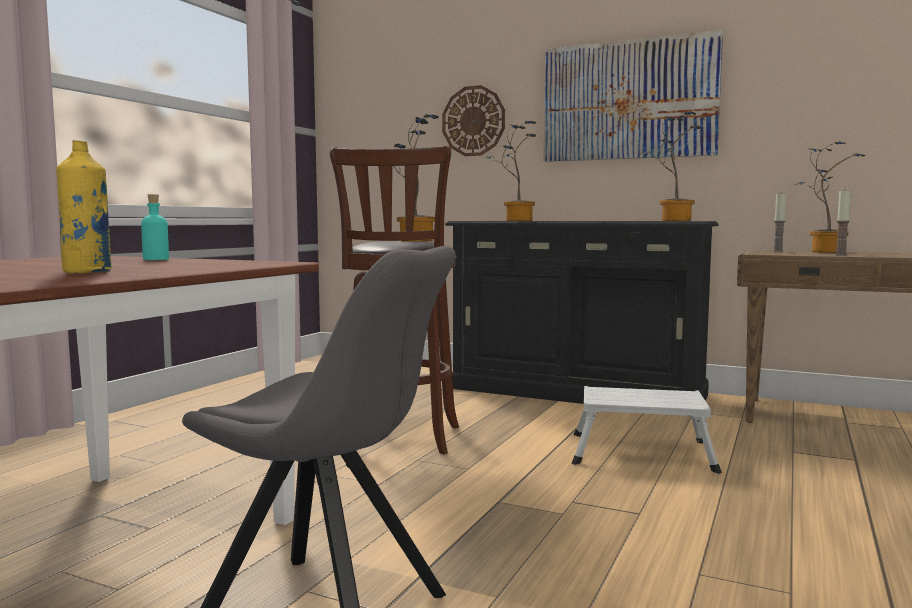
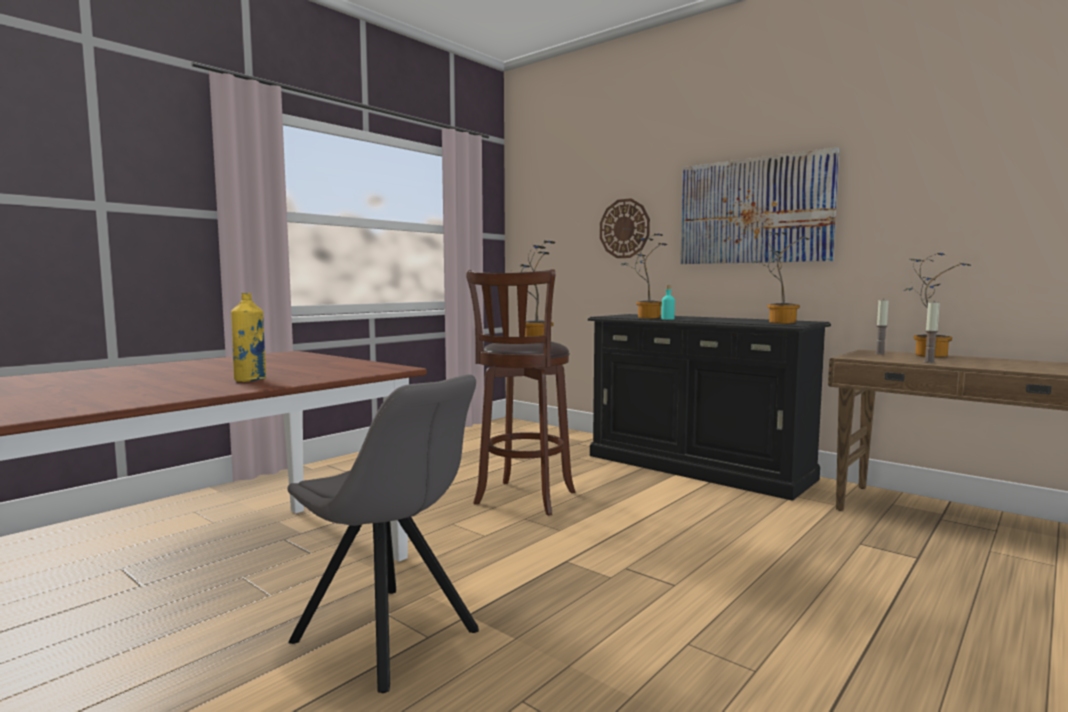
camera: 15 degrees right, 0 degrees up
turquoise bottle [141,194,169,260] -> turquoise bottle moved to [661,285,675,320]
white step ladder [572,386,722,474] -> none

